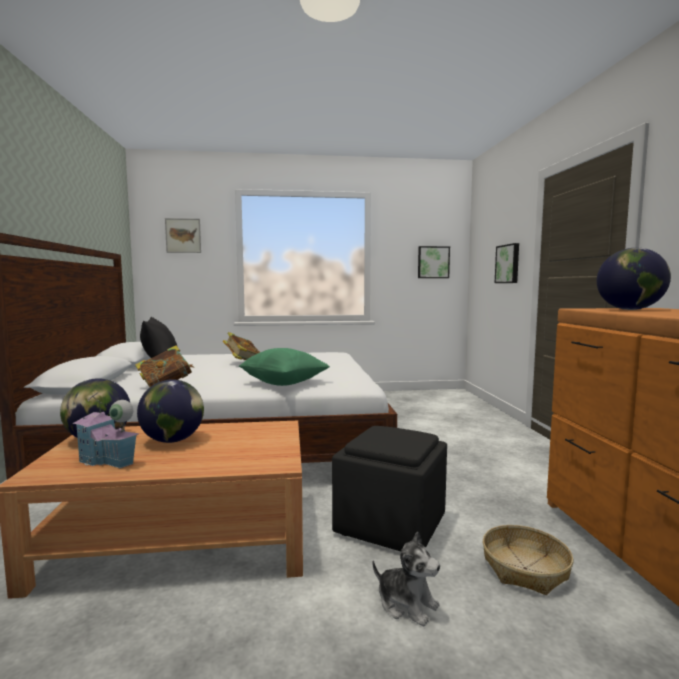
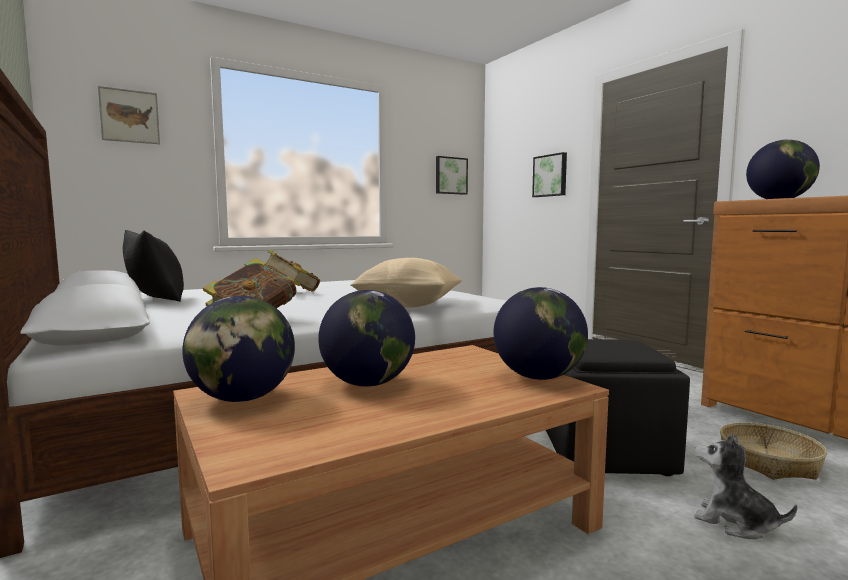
camera: 25 degrees left, 0 degrees up
toy house [72,392,139,468] -> none
green pillow [239,348,330,386] -> beige pillow [350,258,462,307]
plush toy [373,532,440,627] -> plush toy turned 150 degrees counterclockwise [694,434,797,539]
none -> globe [493,287,588,380]

